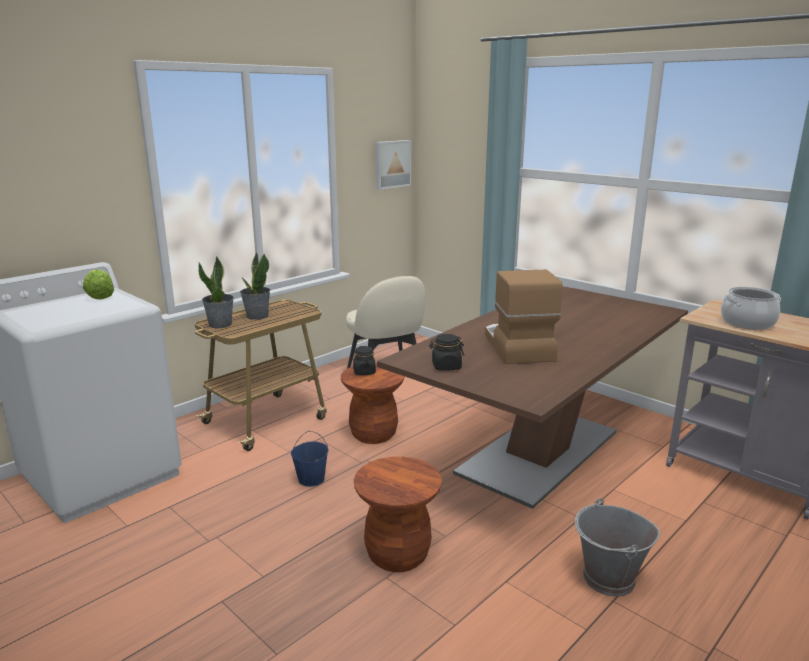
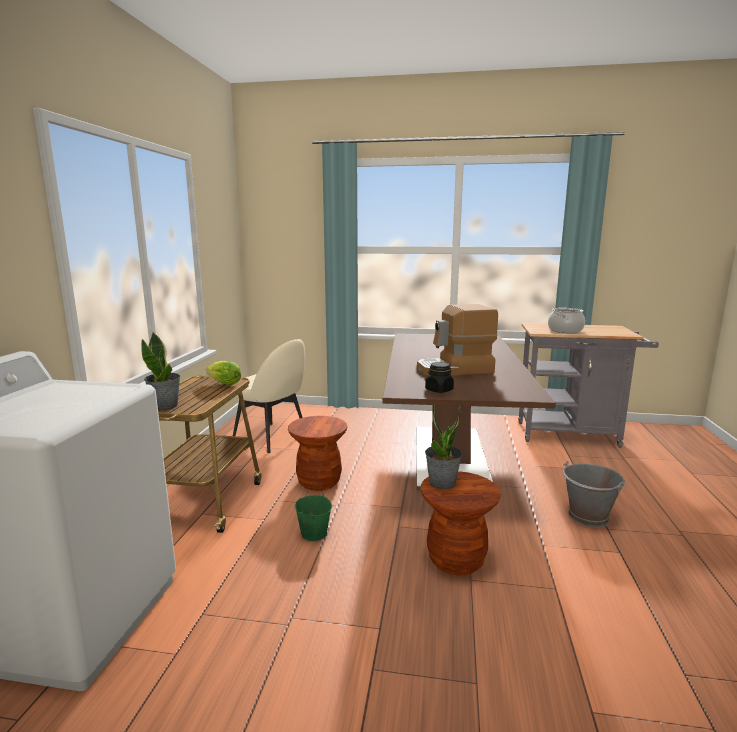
camera: 35 degrees left, 5 degrees down
lettuce [83,269,114,300] -> lettuce moved to [206,361,241,385]
potted plant [240,252,270,320] -> potted plant moved to [425,405,462,489]
blue bucket [291,431,329,487] -> green bucket [295,484,332,541]
black jar [353,346,376,375] -> none
picture [375,140,411,190] -> none
coffee machine [485,270,563,364] -> coffee machine turned 60 degrees counterclockwise [417,304,498,376]

